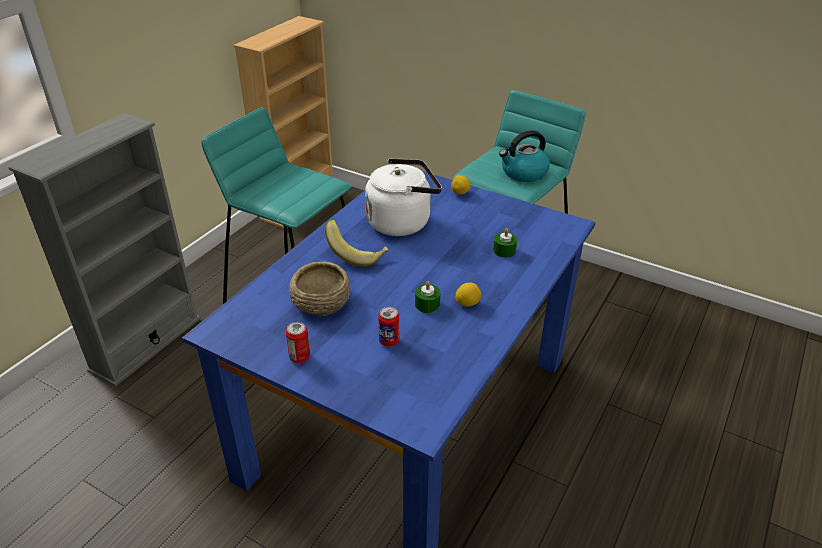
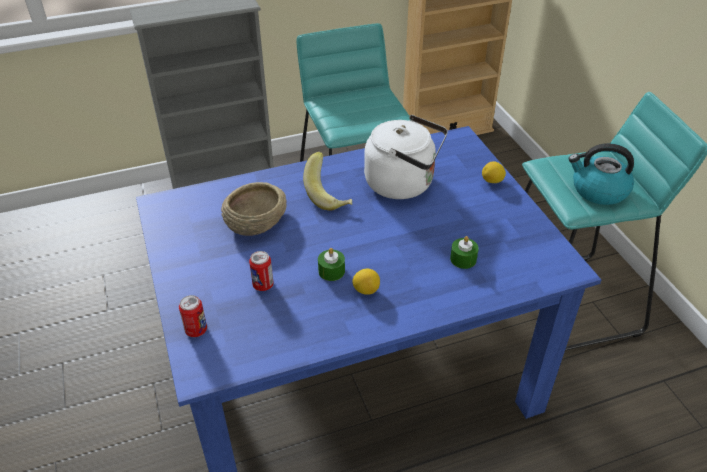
camera: 40 degrees right, 5 degrees up
can [286,322,310,363] -> can moved to [179,295,207,337]

